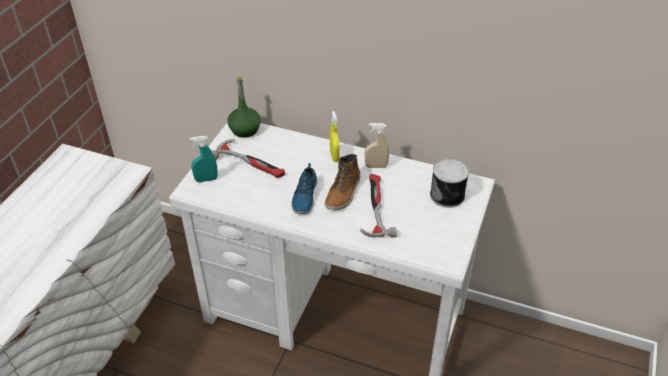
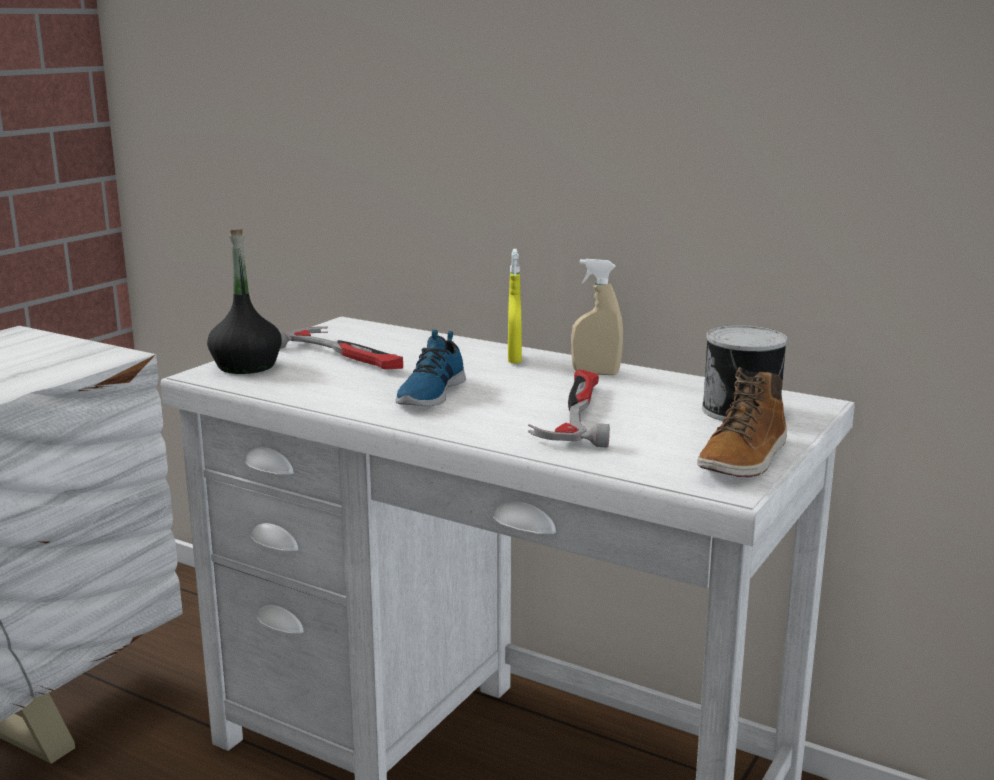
camera: 10 degrees right, 25 degrees down
turquoise spray bottle [190,136,218,182] -> black bottle [207,229,282,374]
green bottle [227,76,261,138] -> none
boot [325,154,361,210] -> boot moved to [697,367,787,478]

